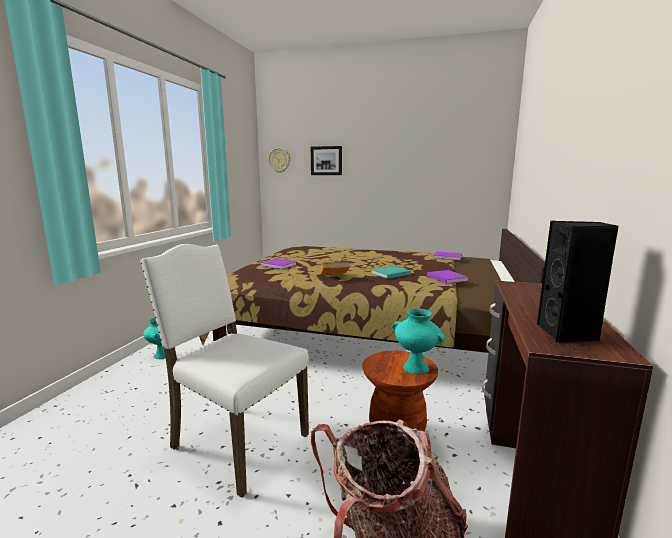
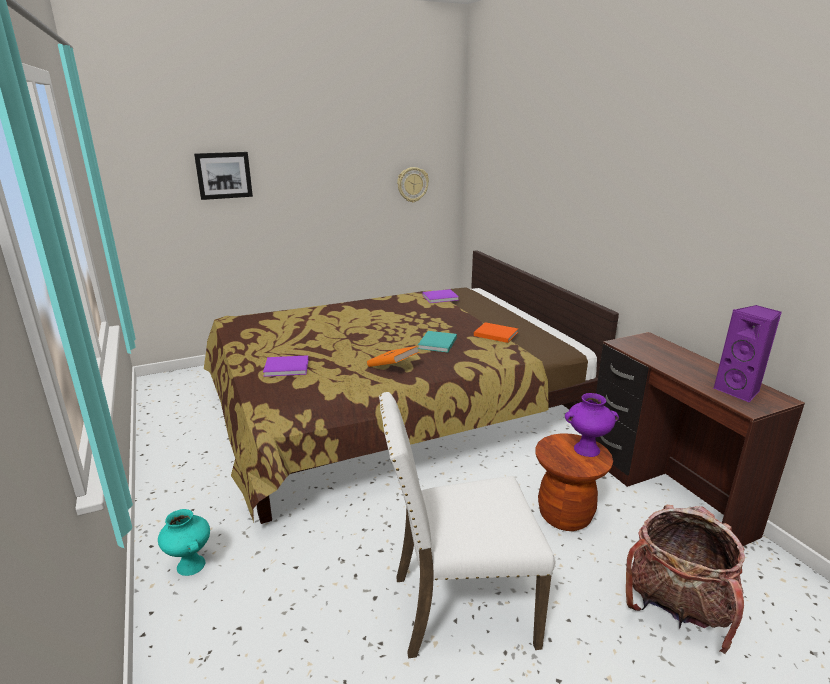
camera: 40 degrees left, 10 degrees up
wall clock [268,148,291,173] -> wall clock moved to [397,167,429,203]
turquoise vase [391,309,445,374] -> purple vase [565,393,619,457]
purple book [427,270,469,284] -> orange book [474,322,518,343]
black speaker [537,221,619,343] -> purple speaker [714,305,782,402]

